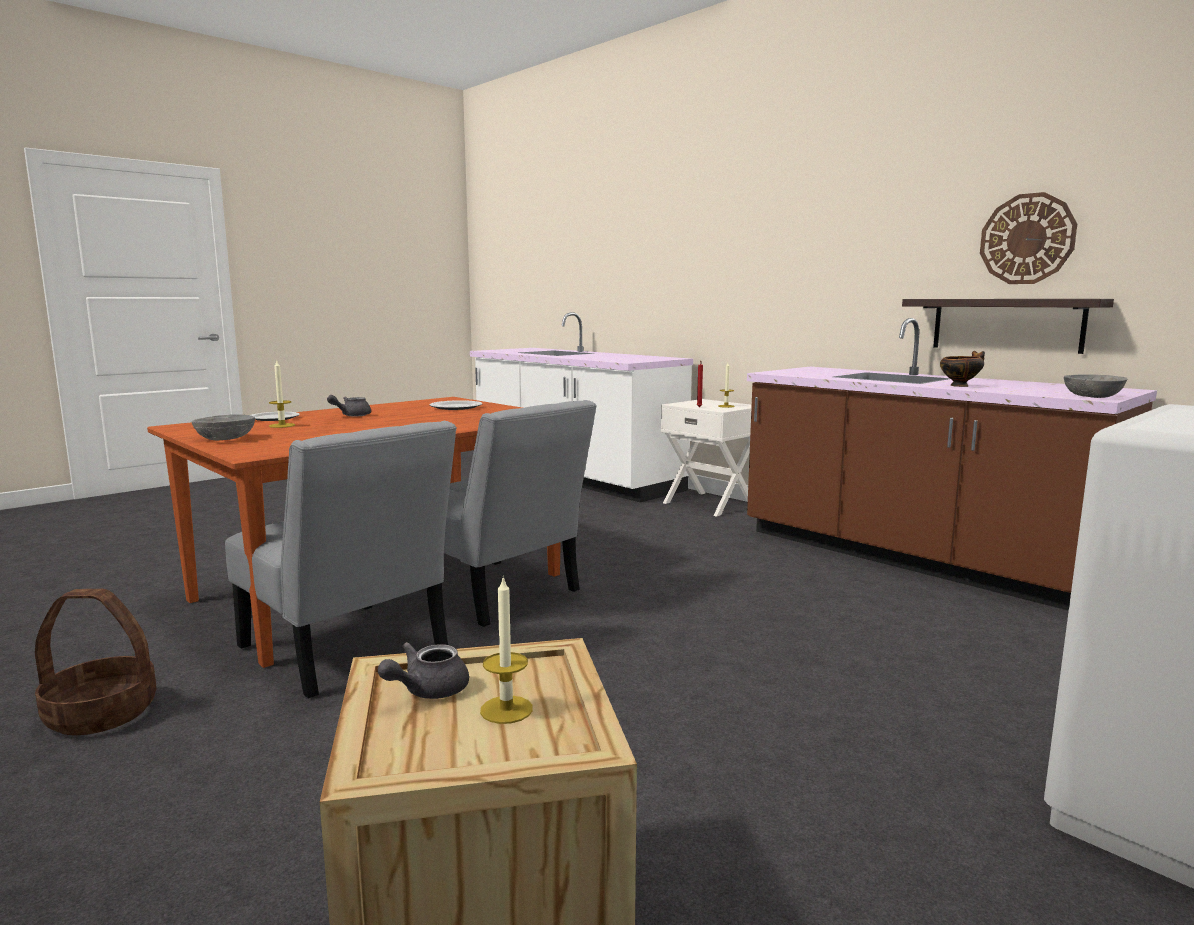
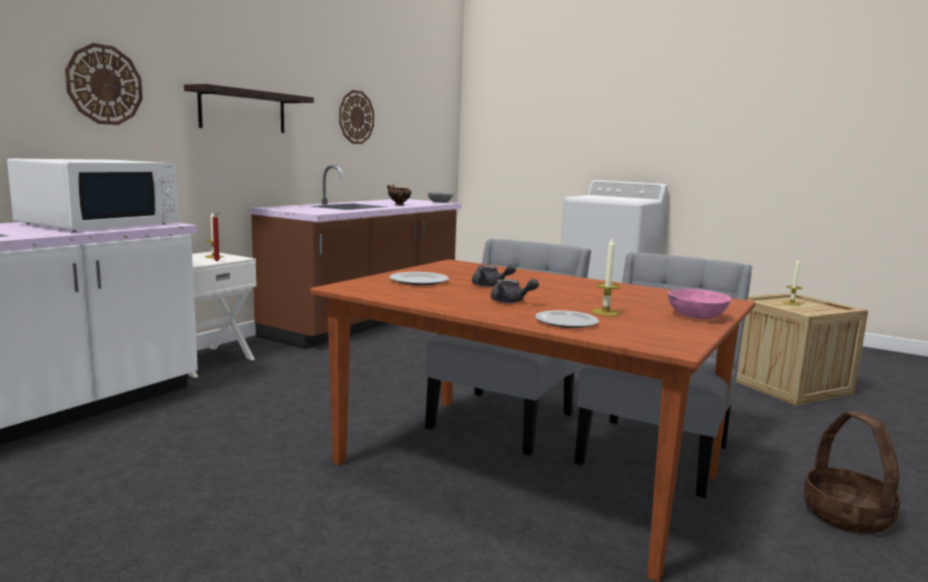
camera: 105 degrees left, 0 degrees up
grey bowl [192,414,255,440] -> pink bowl [668,289,731,319]
grey teapot [378,642,469,699] -> grey teapot moved to [472,264,516,287]
shelf [902,299,1114,354] -> shelf moved to [184,84,314,133]
none -> white microwave [7,159,179,231]
none -> wall clock [65,43,143,125]

